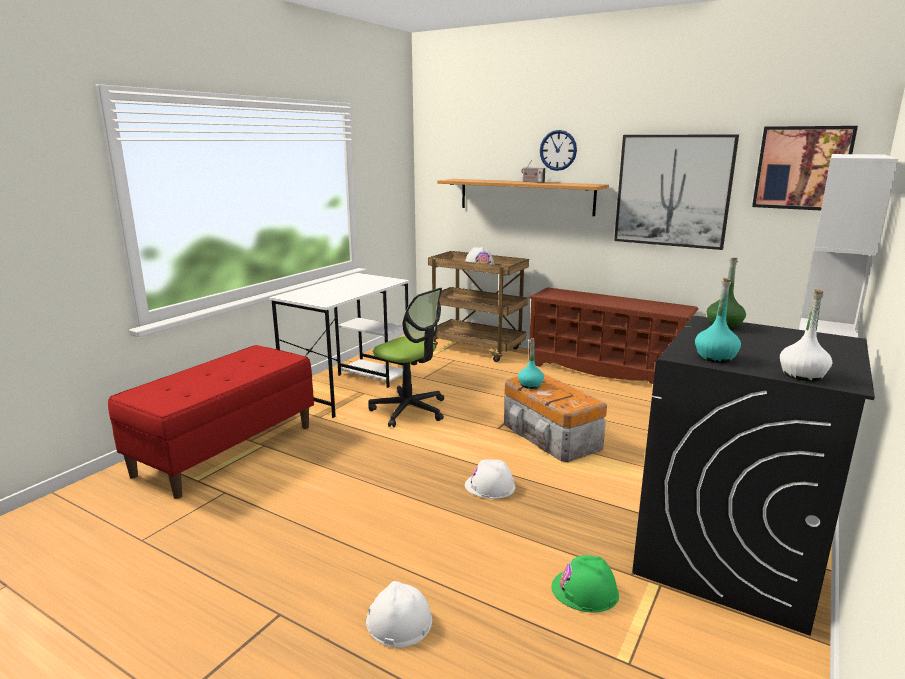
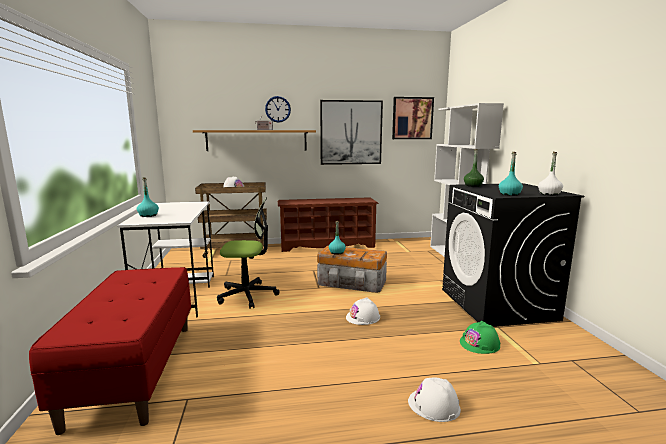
camera: 40 degrees left, 5 degrees down
none -> turquoise bottle [137,177,159,217]

